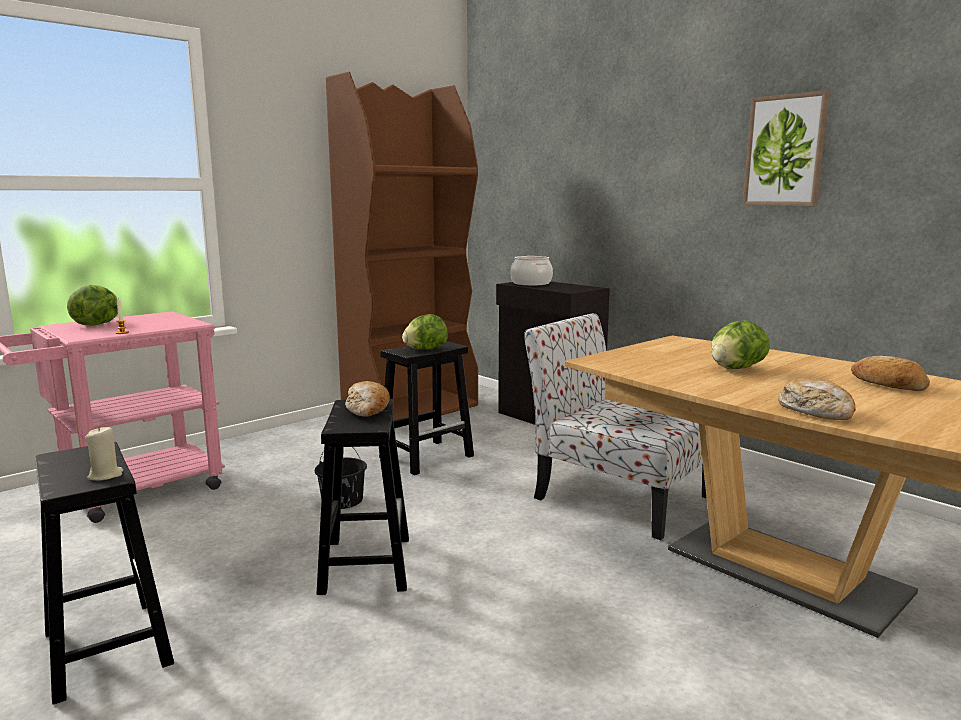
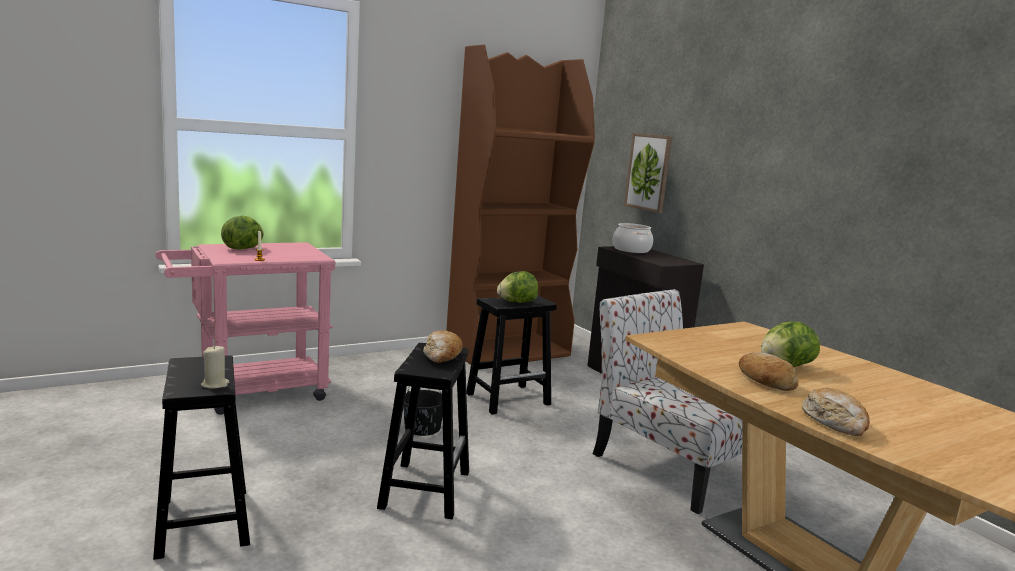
camera: 10 degrees right, 0 degrees up
picture [743,90,830,206] -> picture moved to [624,133,672,213]
bread [851,356,930,391] -> bread moved to [739,352,798,391]

